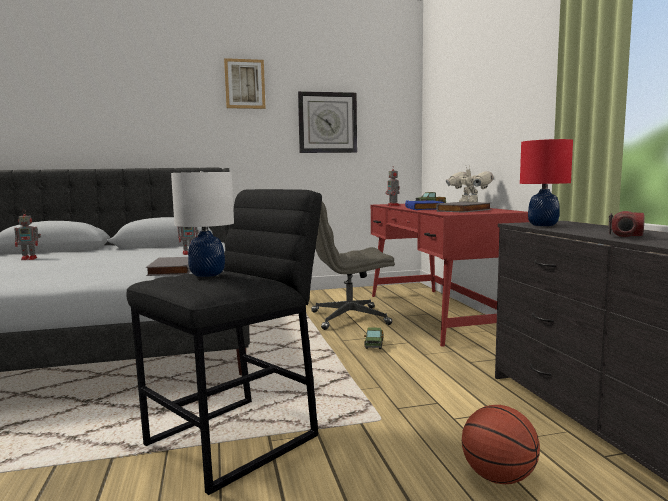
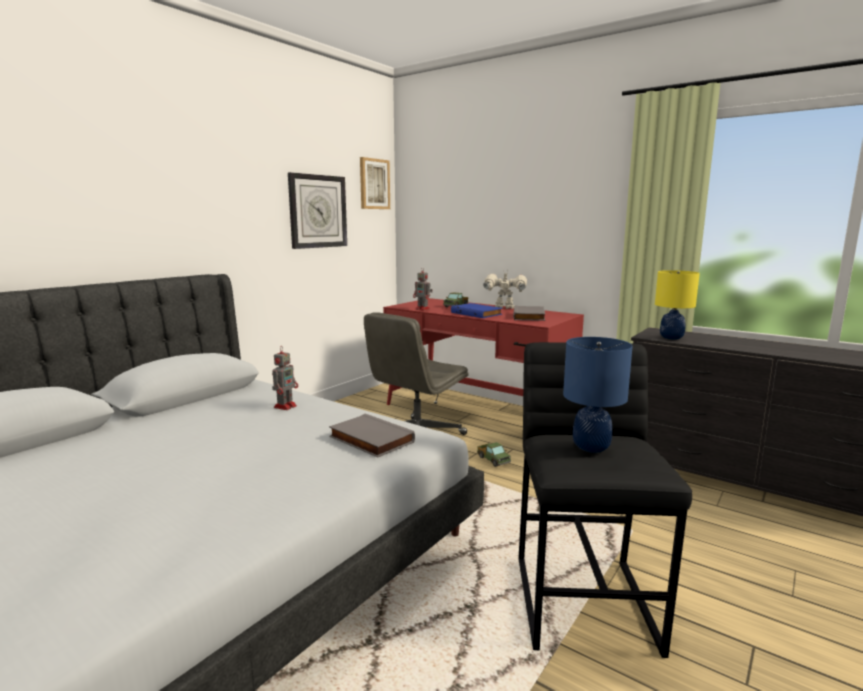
camera: 40 degrees left, 5 degrees up
toy robot [14,211,41,260] -> none
white table lamp [171,171,234,277] -> blue table lamp [563,337,633,453]
picture [224,58,265,109] -> picture moved to [360,157,390,209]
basketball [462,405,540,484] -> none
red table lamp [520,139,573,226] -> yellow table lamp [655,270,700,340]
flashlight [608,211,645,237] -> none

